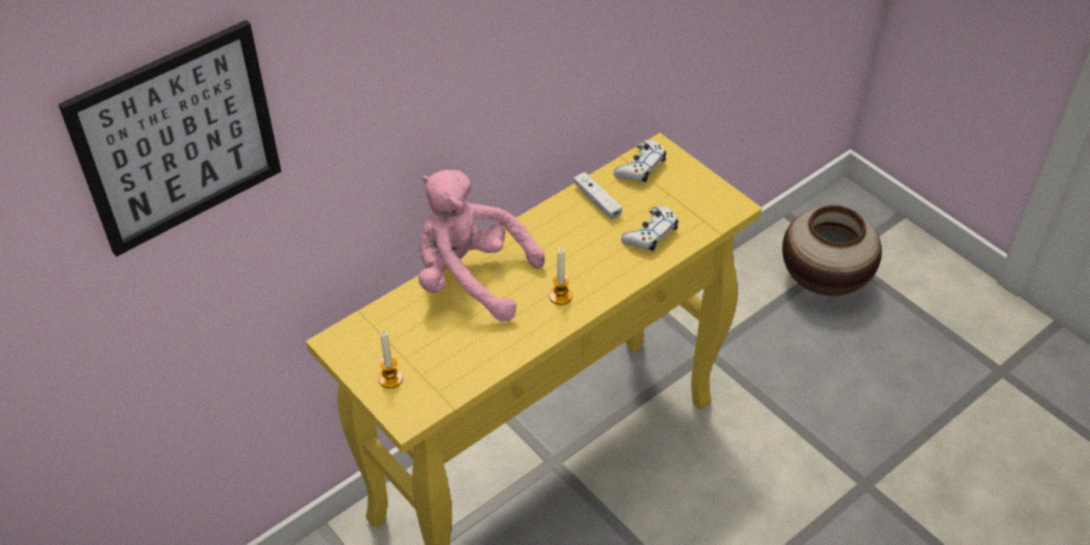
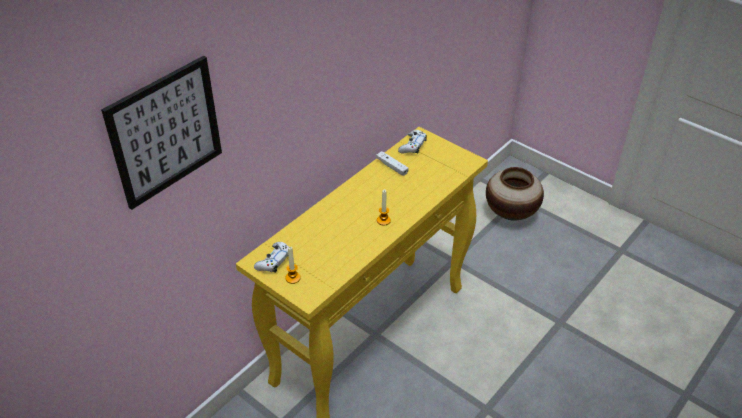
camera: 10 degrees left, 5 degrees down
pink plush toy [419,169,545,322] -> none
white game controller [621,206,678,251] -> white game controller moved to [254,242,289,273]

